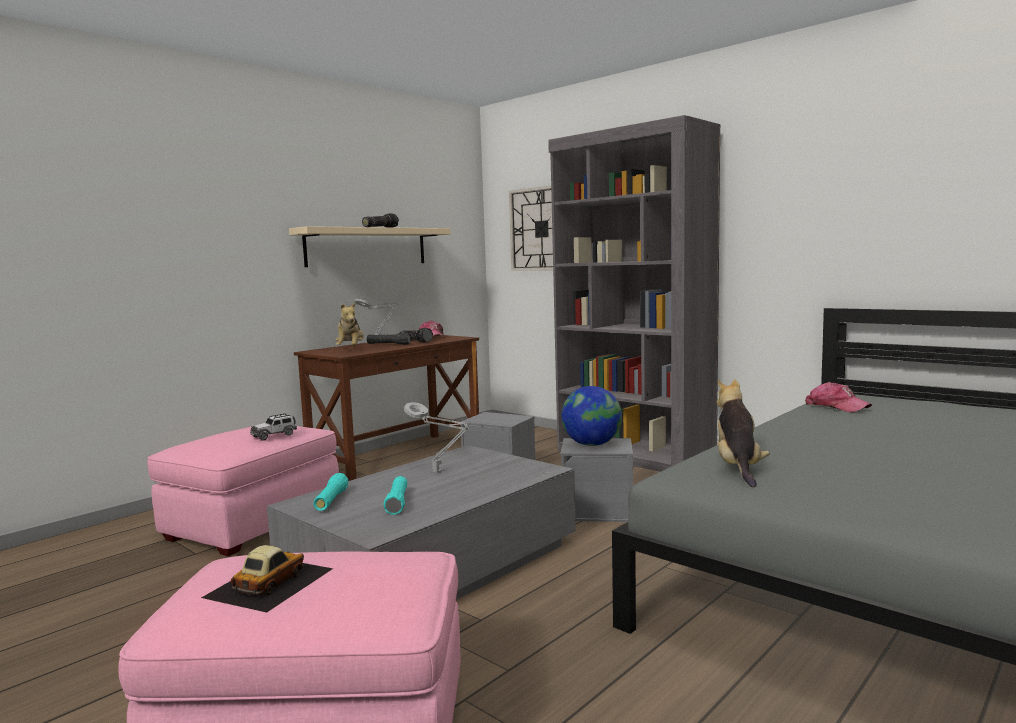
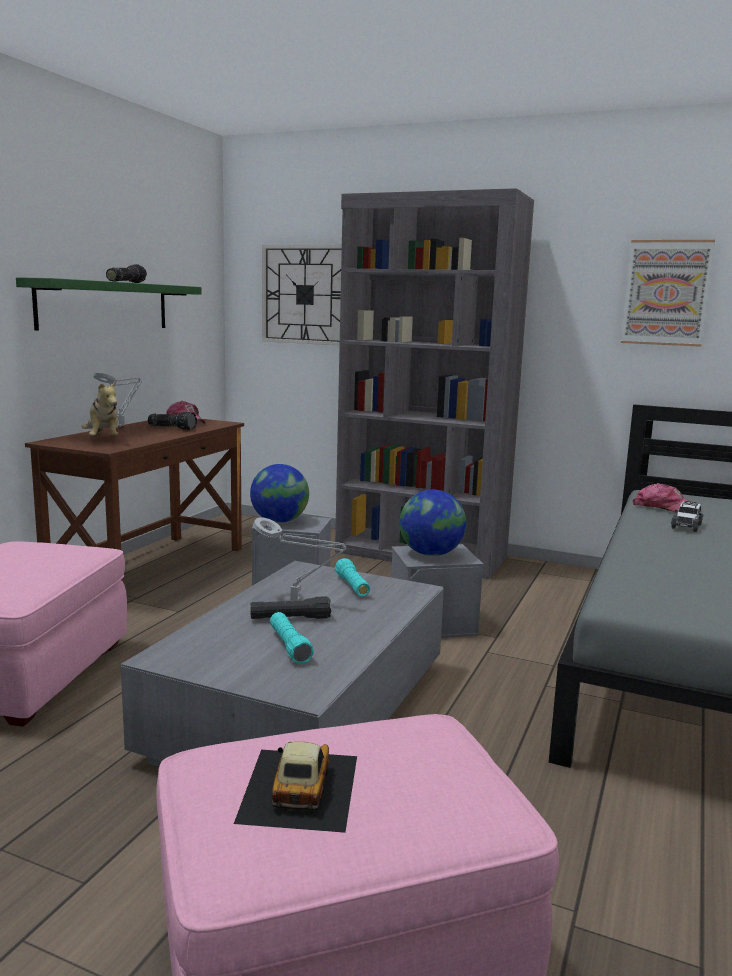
camera: 20 degrees left, 5 degrees up
toy car [250,413,297,441] -> toy car moved to [671,501,703,532]
beige shelf [289,226,450,267] -> green shelf [16,277,202,331]
turquoise flashlight [313,473,349,511] -> turquoise flashlight moved to [335,558,370,597]
black flashlight [367,333,411,345] -> black flashlight moved to [250,596,331,619]
plush toy [717,379,770,487] -> none
none -> globe [250,464,309,523]
none -> picture [621,240,715,347]

